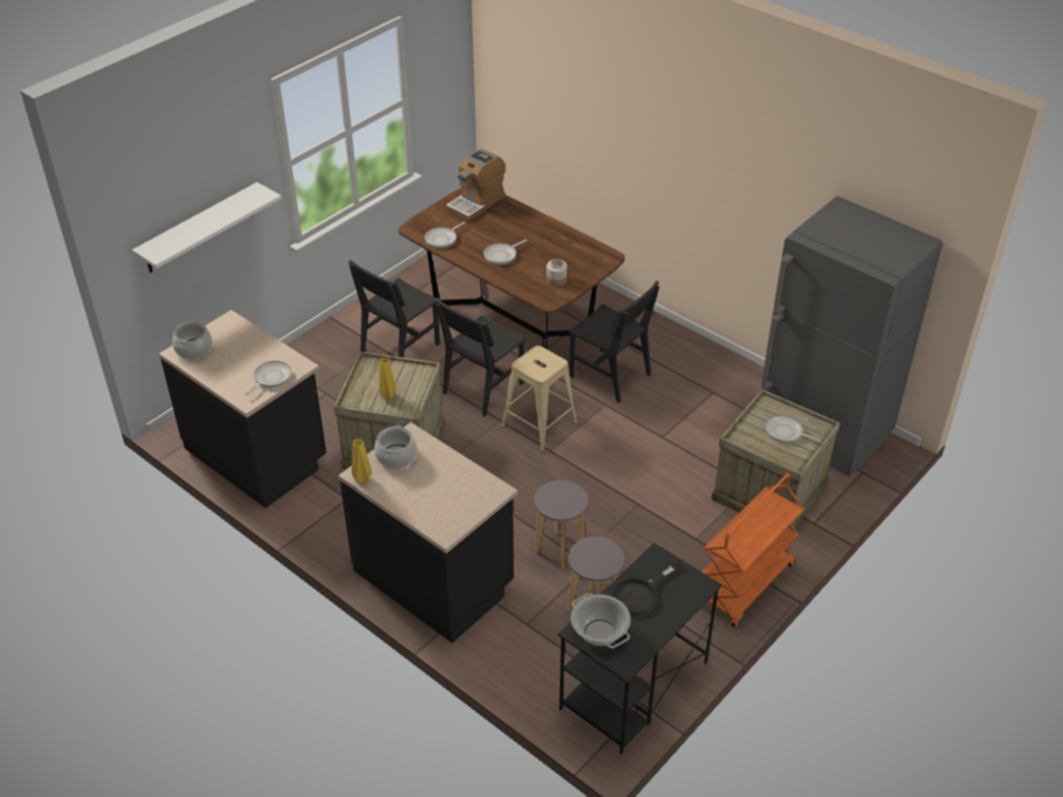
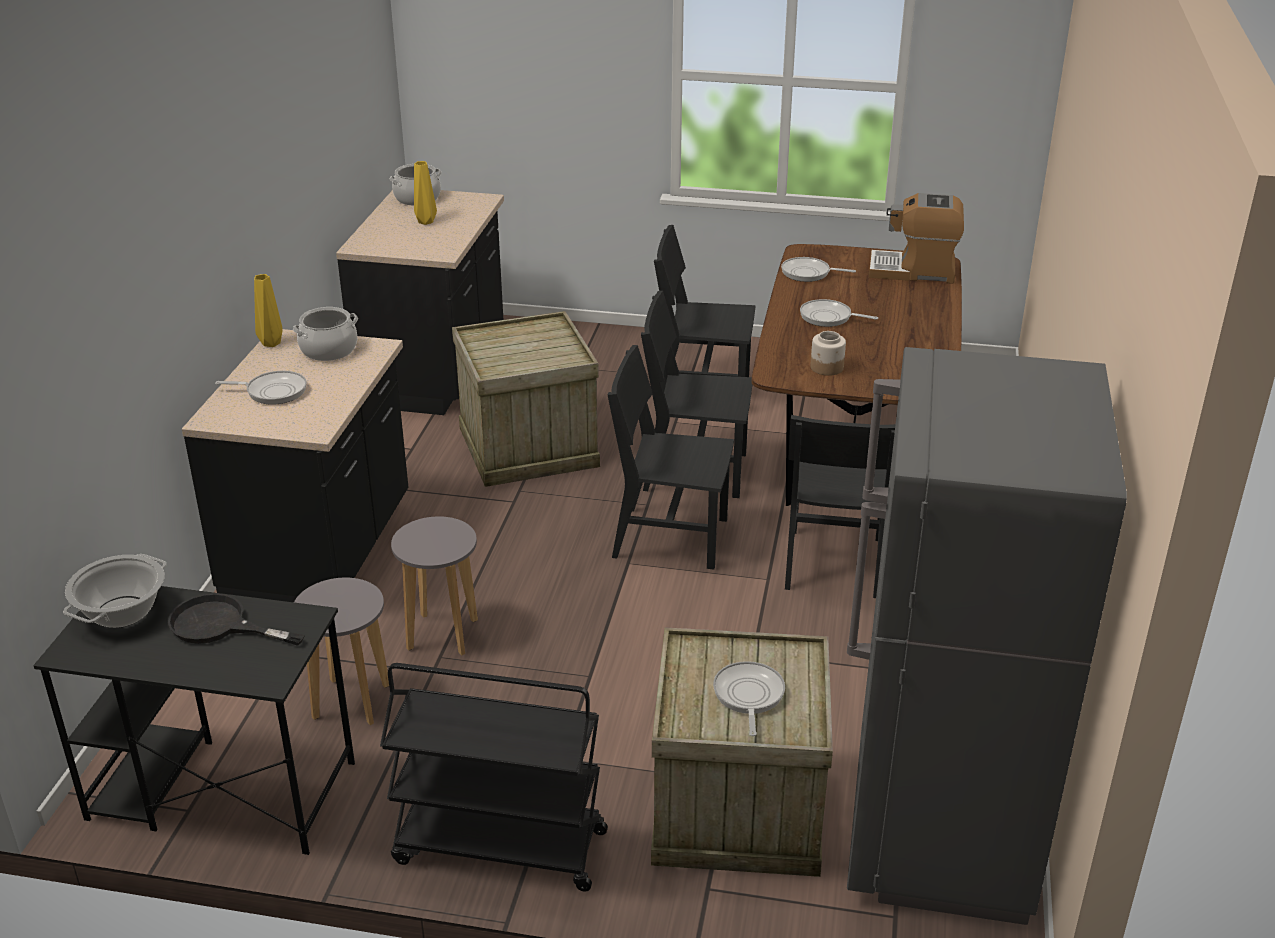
camera: 60 degrees right, 10 degrees down
white shelf [132,182,282,273] -> none
frying pan [245,361,291,395] -> frying pan moved to [215,371,307,405]
yellow vase [379,358,396,400] -> yellow vase moved to [414,161,437,225]
beige stool [501,346,578,452] -> black chair [607,345,734,570]
orange cart [702,473,804,627] -> black cart [380,663,608,891]

